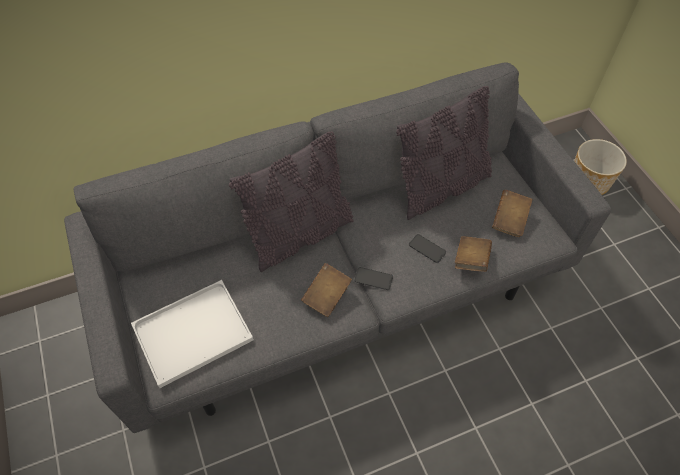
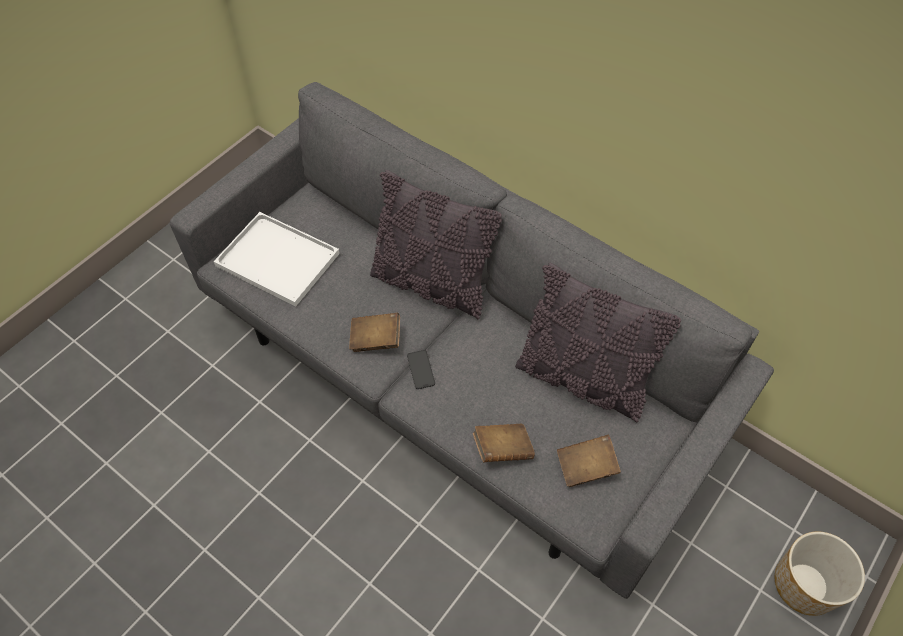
camera: 60 degrees right, 0 degrees up
phone [409,234,446,263] -> none

